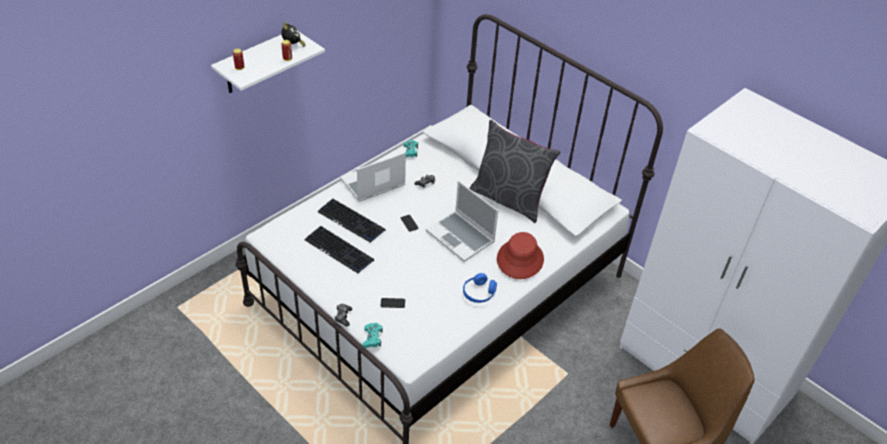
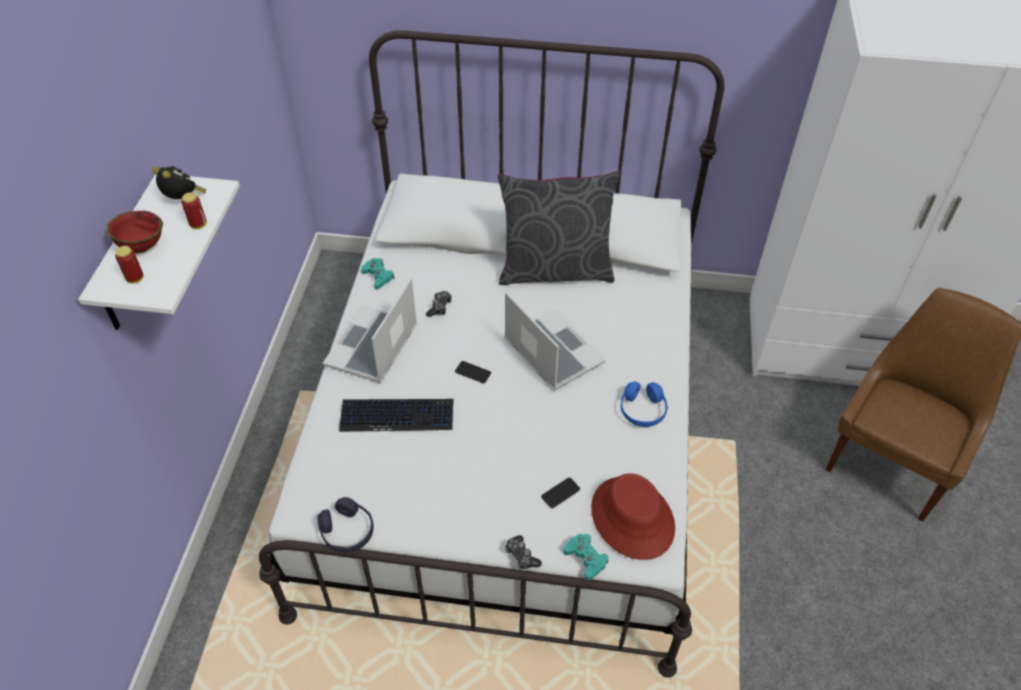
camera: 35 degrees left, 5 degrees up
keyboard [305,226,374,273] -> none
laptop [426,181,498,262] -> laptop turned 135 degrees counterclockwise [504,292,606,391]
red hat [497,232,544,279] -> red hat moved to [591,473,675,560]
none -> red bowl [106,211,163,254]
none -> purple headphones [317,497,374,552]

